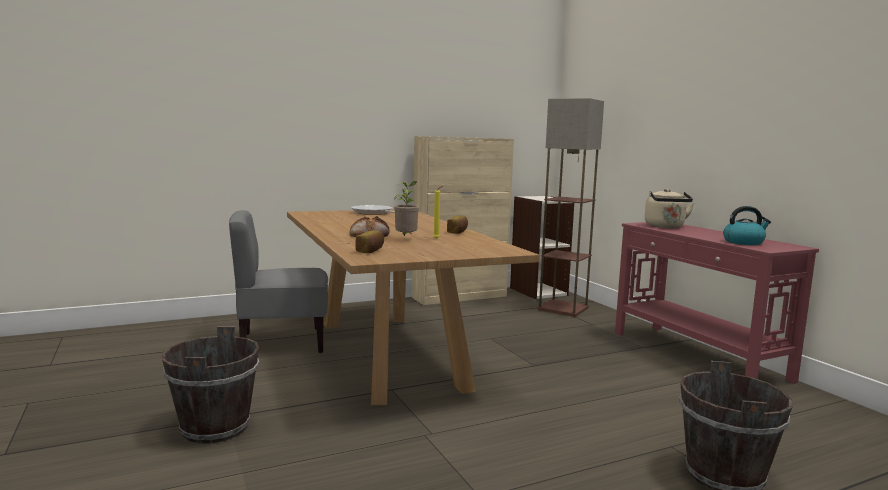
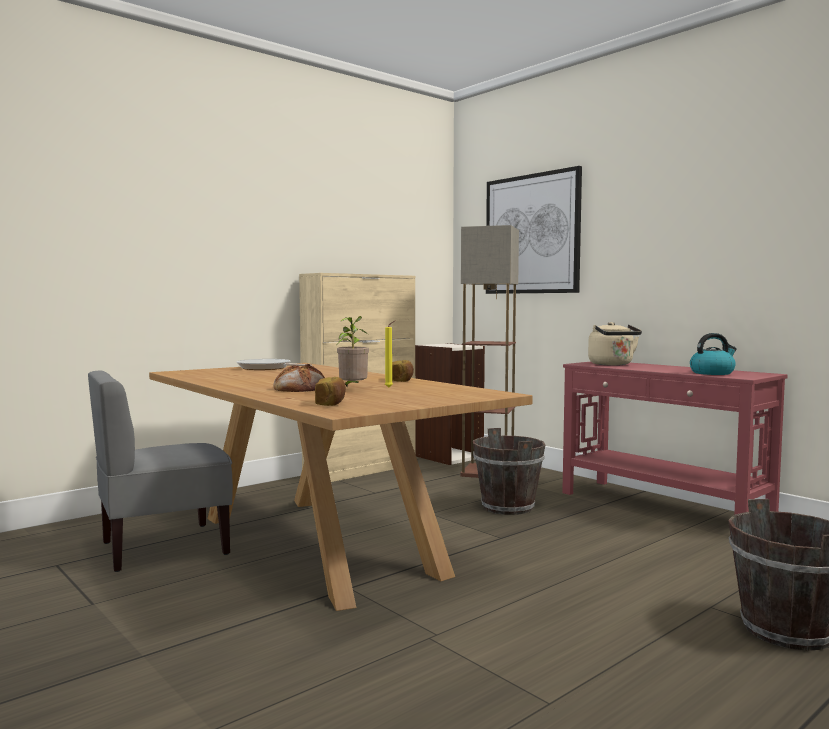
camera: 15 degrees left, 5 degrees down
brown bucket [162,326,259,444] -> brown bucket moved to [473,428,546,515]
none -> picture [486,166,582,294]

